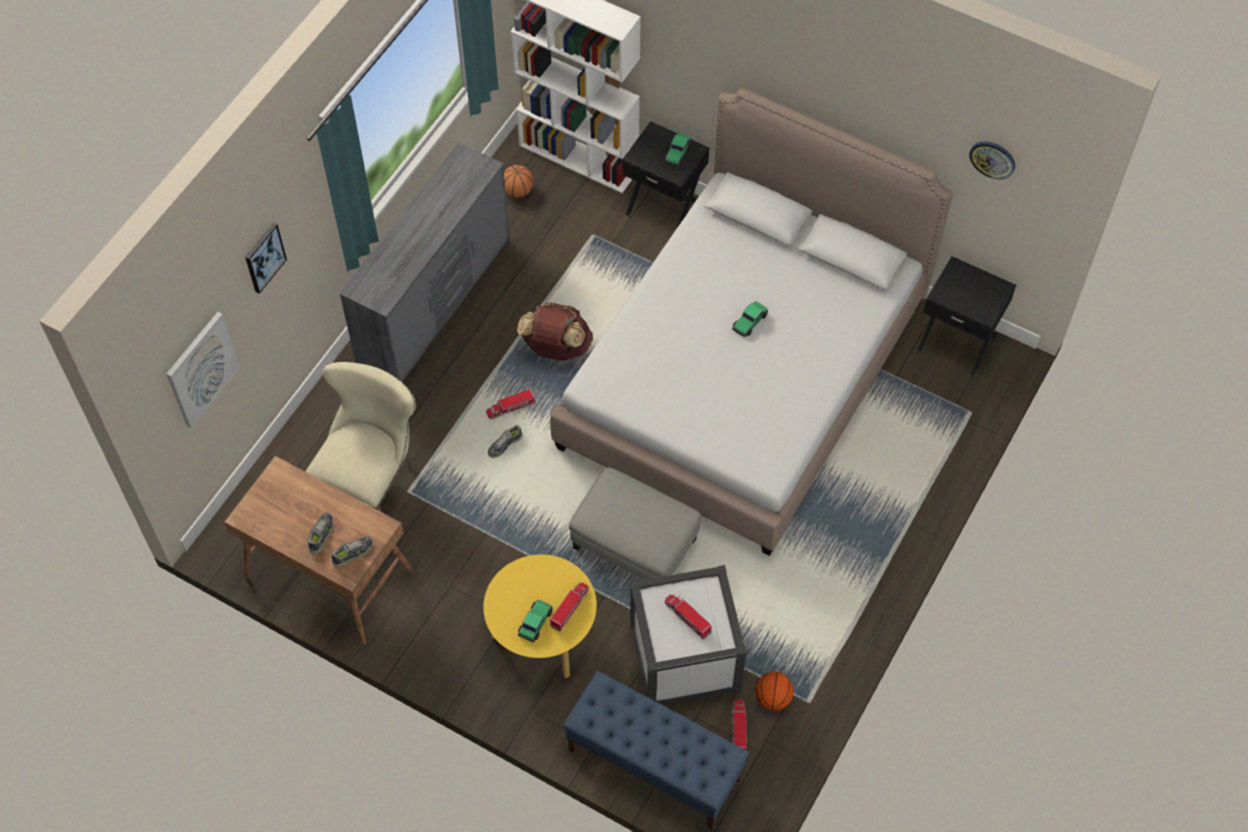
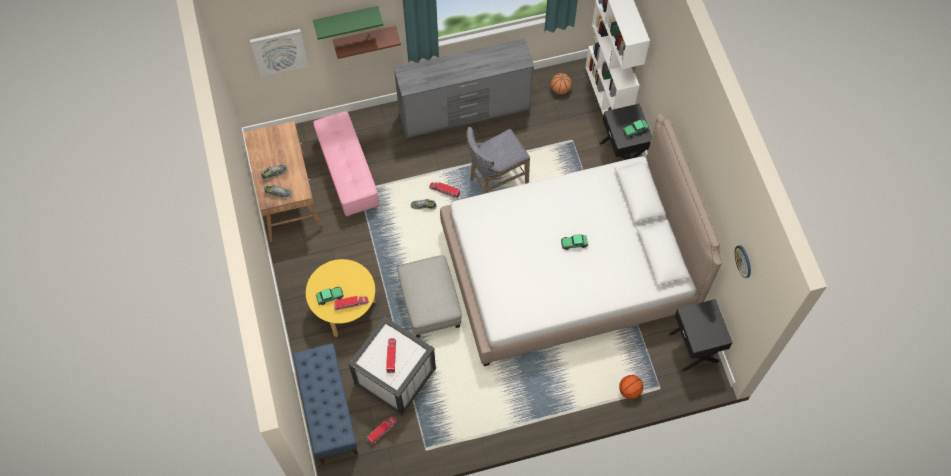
camera: 45 degrees right, 5 degrees up
picture [245,223,287,294] -> green shelf [313,6,383,40]
beige chair [305,362,416,512] -> pink ottoman [313,111,379,217]
brown backpack [517,302,593,361] -> grey stool [466,127,530,194]
basketball [755,672,794,711] -> basketball moved to [619,375,643,399]
none -> brown shelf [333,26,401,59]

